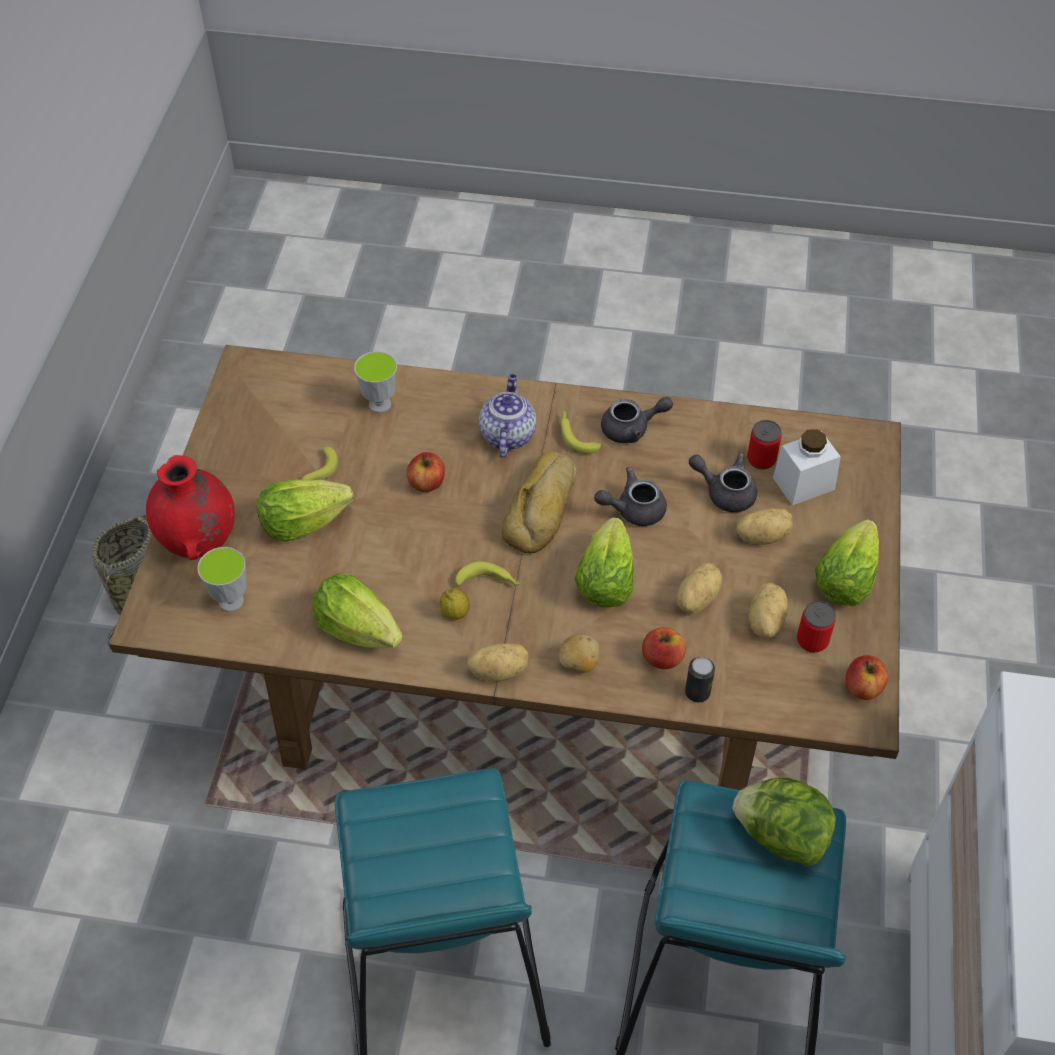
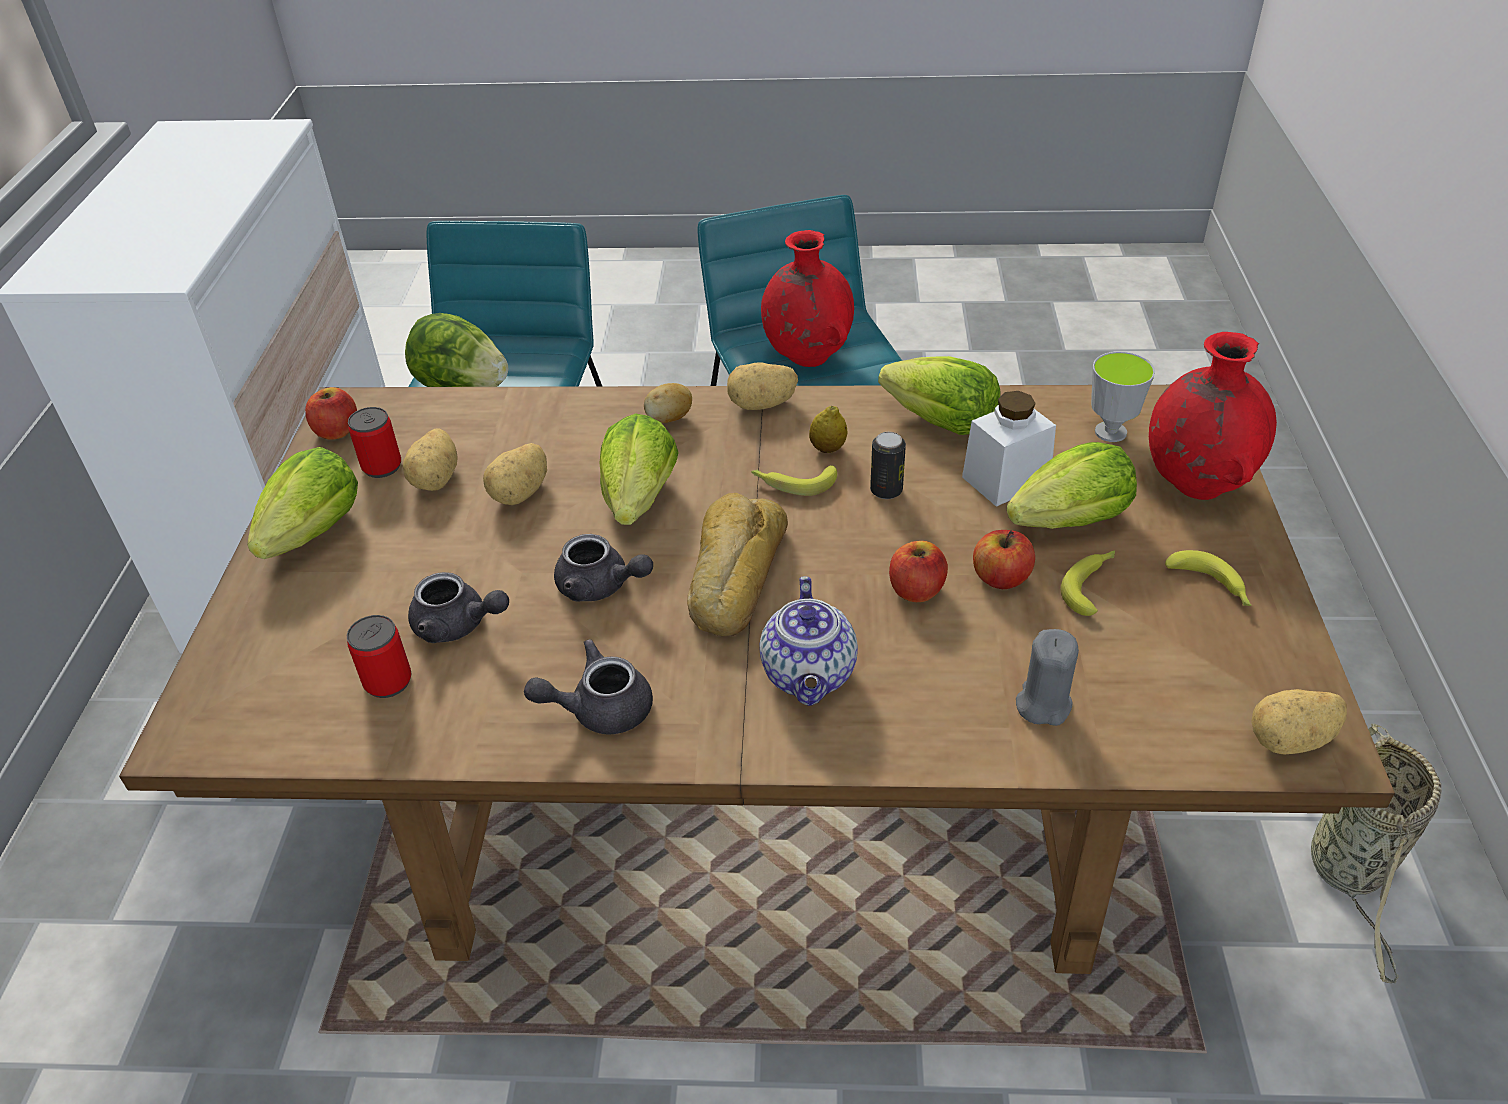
camera: 175 degrees right, 10 degrees down
cup [354,351,397,413] -> grey candle [1016,629,1079,726]
banana [561,410,601,454] -> banana moved to [1165,550,1251,606]
grey teapot [594,467,667,526] -> grey teapot turned 45 degrees clockwise [554,534,653,602]
apple [642,627,686,669] -> apple moved to [973,530,1035,589]
can [685,657,715,703] -> can moved to [870,432,906,499]
potato [736,508,793,545] -> potato moved to [1252,689,1347,754]
white jar [773,429,841,506] -> white jar moved to [962,391,1056,507]
none -> red vase [761,230,854,367]

